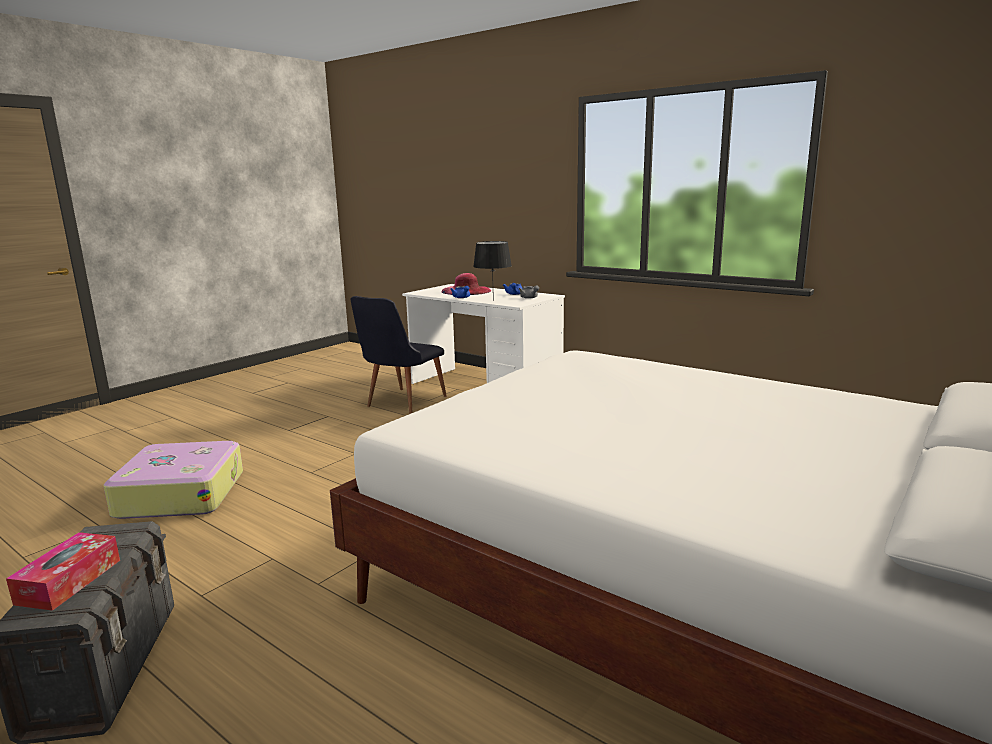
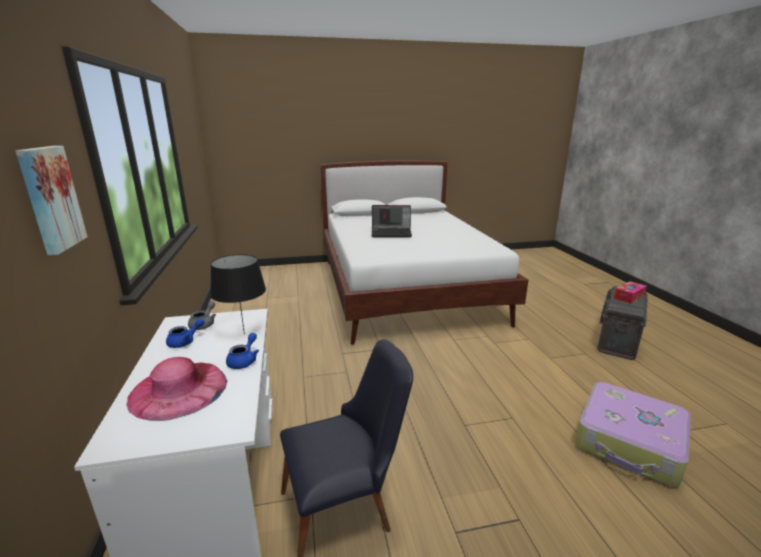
camera: 140 degrees left, 5 degrees up
none -> picture [15,146,88,255]
none -> laptop [372,205,412,237]

